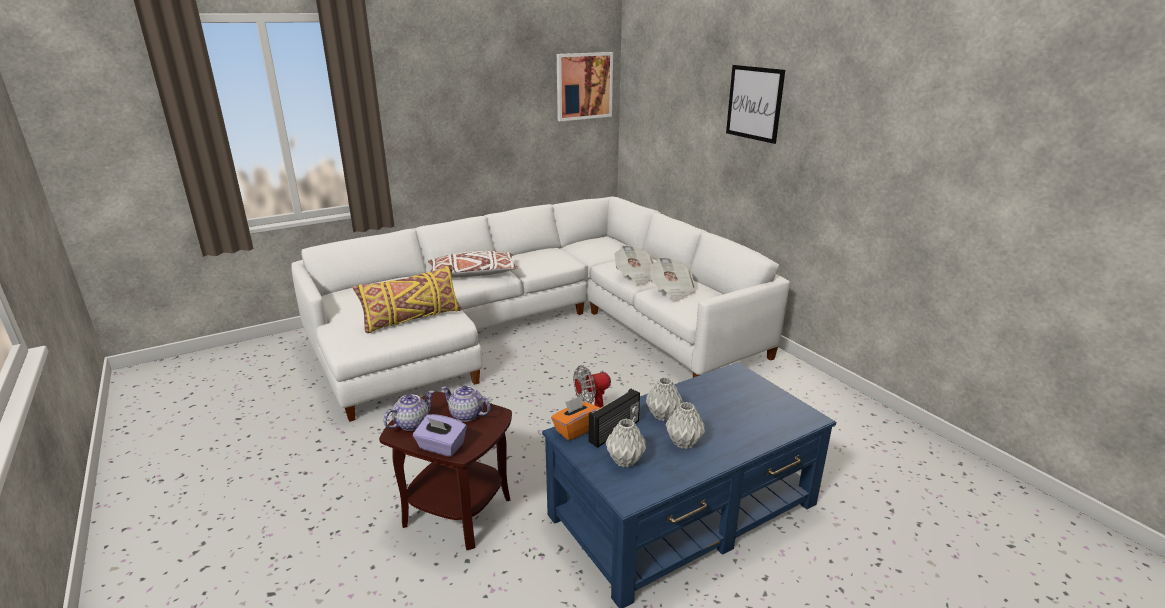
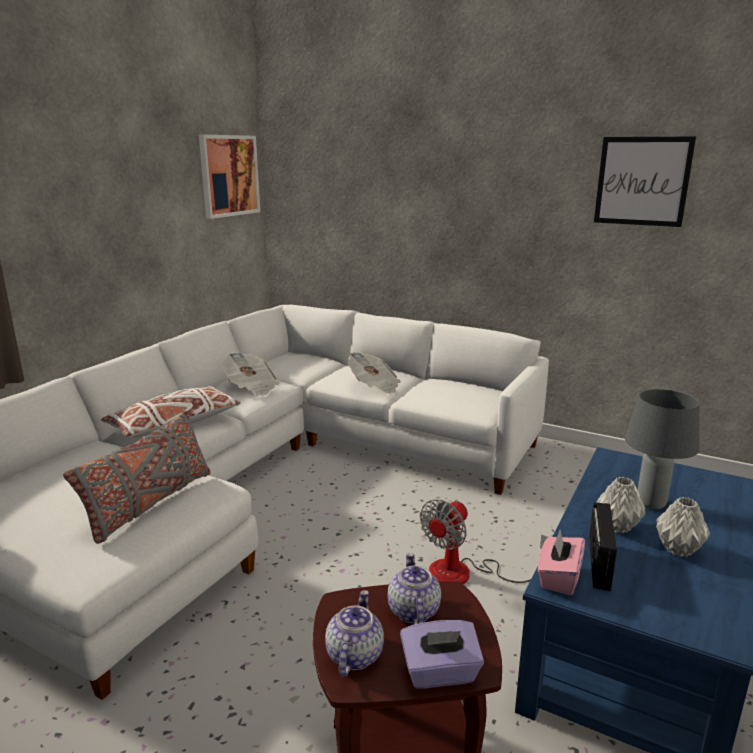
camera: 30 degrees left, 5 degrees down
yellow pillow [353,265,462,333] -> grey pillow [63,411,211,544]
teapot [441,385,490,422] -> teapot turned 90 degrees clockwise [388,553,441,624]
orange tissue box [551,396,600,441] -> pink tissue box [538,530,585,595]
grey vase [605,419,646,468] -> none
newspaper [650,257,696,301] -> newspaper moved to [222,352,279,396]
picture [726,65,785,144] -> picture moved to [594,137,696,227]
none -> grey table lamp [625,389,700,509]

